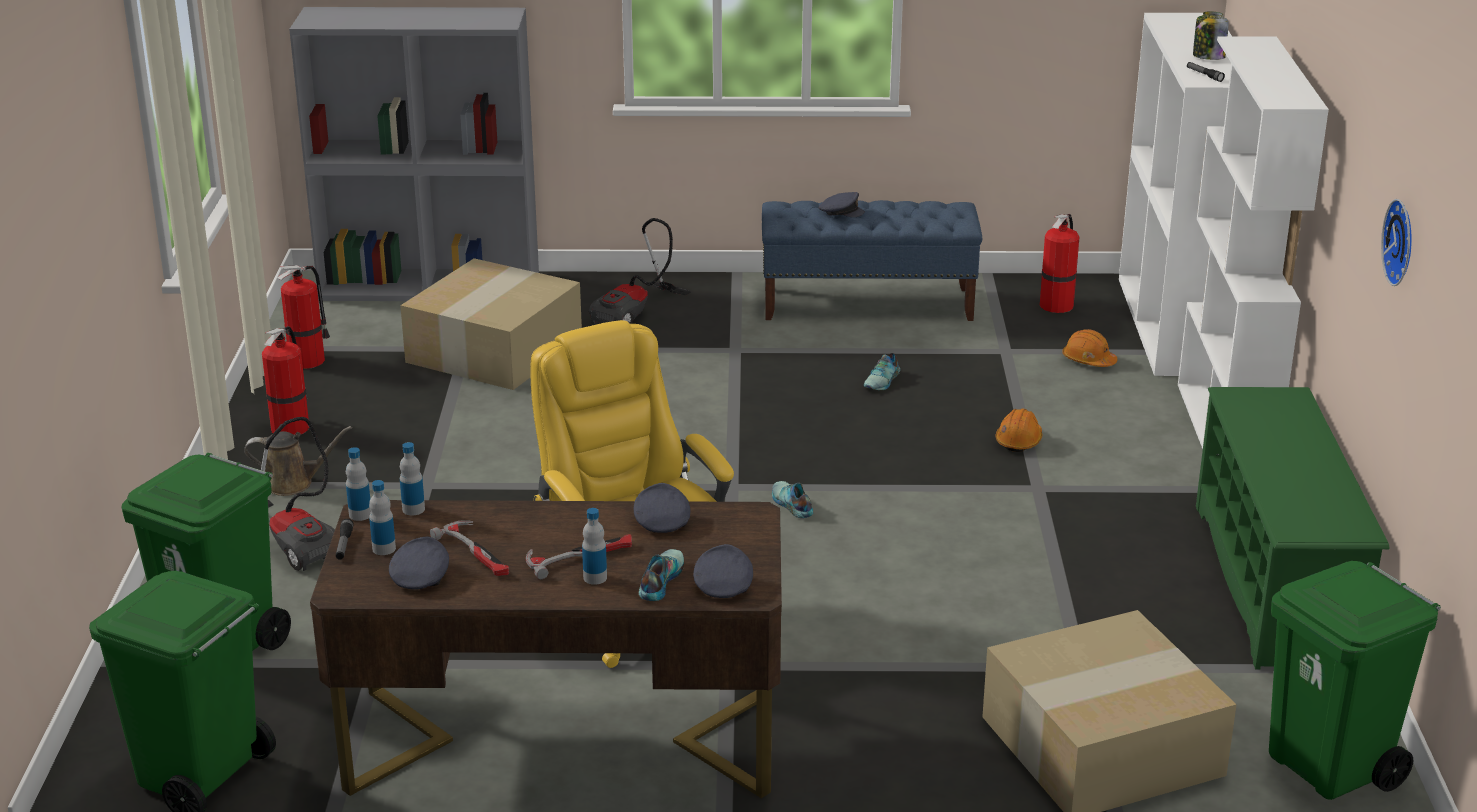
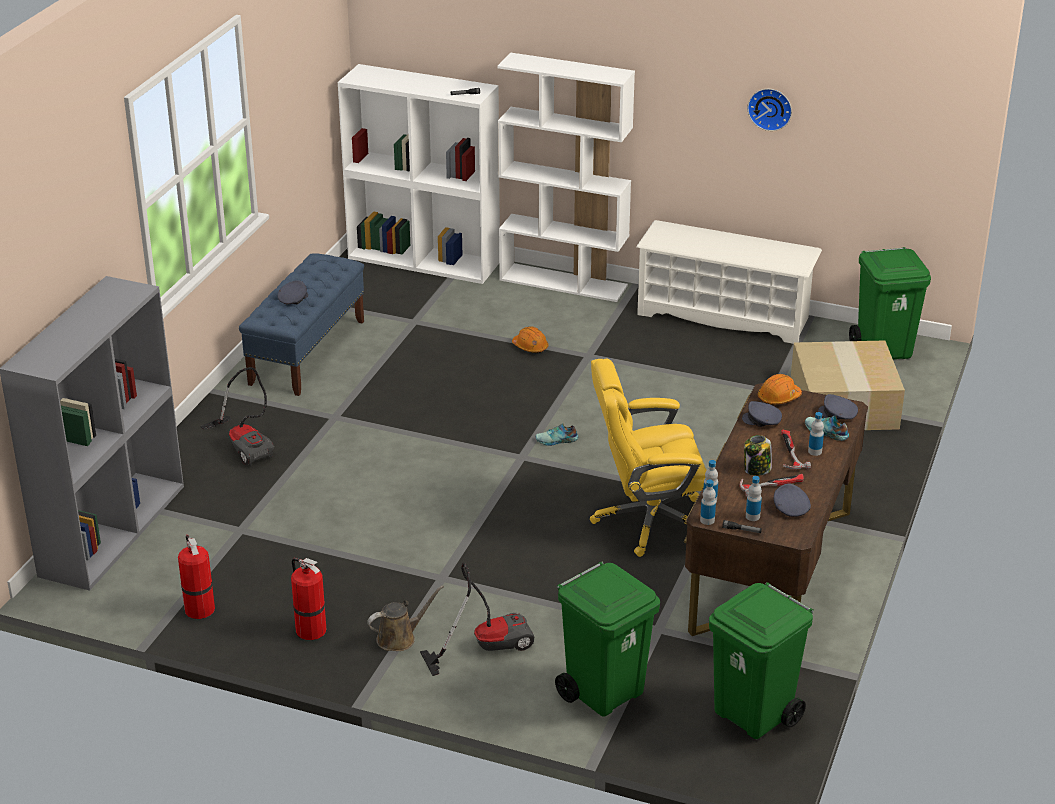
camera: 70 degrees left, 5 degrees up
brown watering can [244,426,352,496] -> brown watering can turned 45 degrees clockwise [367,585,444,651]
grey cap [389,537,449,590] -> grey cap turned 45 degrees clockwise [774,483,811,517]
cardboard box [400,258,582,390] -> none
shoe [864,353,900,390] -> none
fire extinguisher [1040,214,1079,313] -> none
orange hard hat [1062,329,1117,367] -> orange hard hat moved to [758,374,802,405]
jar [1193,11,1229,60] -> jar moved to [744,435,772,476]
green shoe rack [1196,387,1389,669] -> white shoe rack [636,220,822,344]

